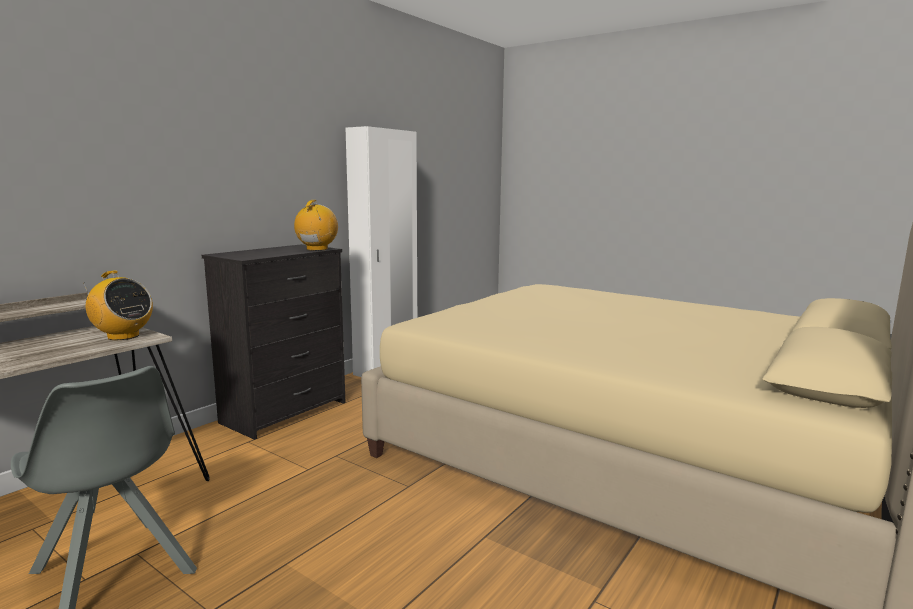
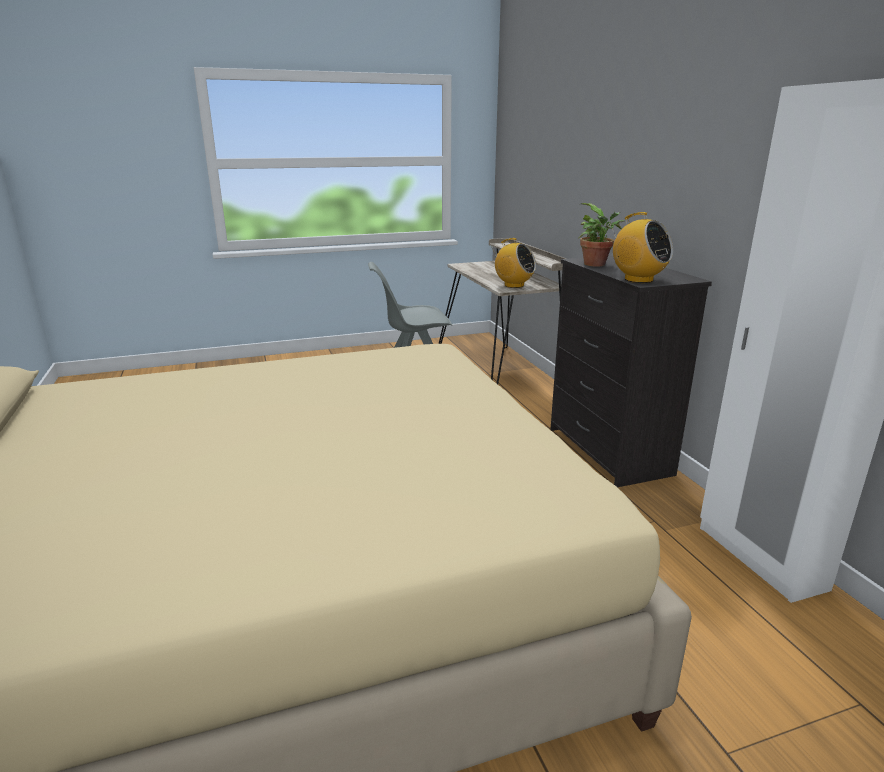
camera: 125 degrees right, 10 degrees up
radio [83,270,153,340] -> radio turned 120 degrees counterclockwise [492,238,536,288]
none -> potted plant [578,203,625,266]

